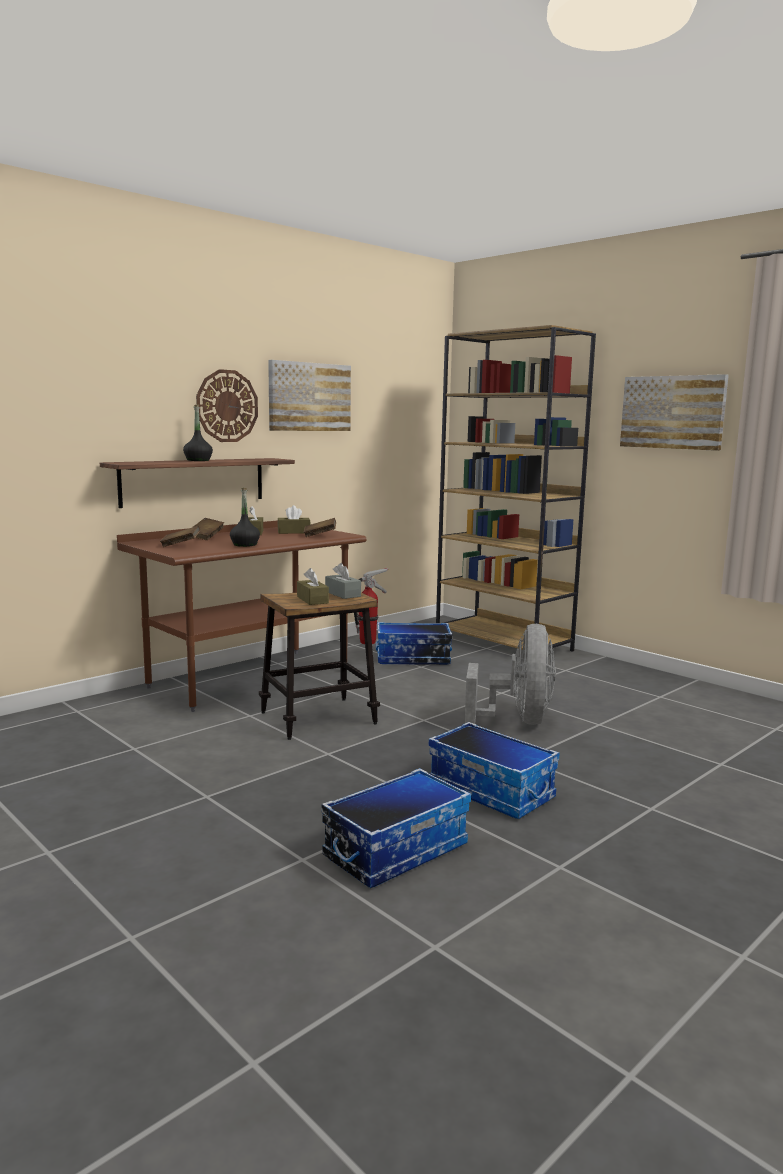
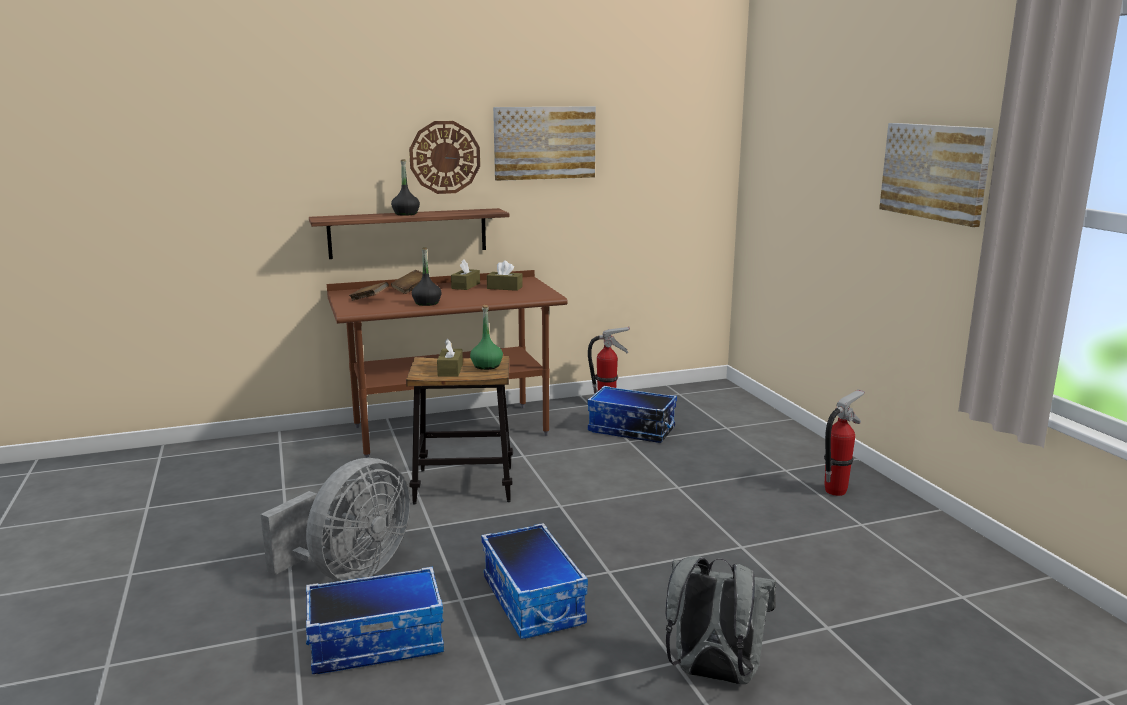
camera: 25 degrees right, 5 degrees up
brown book [304,518,336,537] -> none
grey tissue box [325,563,361,599] -> green bottle [470,305,503,370]
brown bookcase [436,325,596,652] -> none
grey fan [465,624,556,725] -> grey fan moved to [261,458,410,581]
none -> grey backpack [665,556,776,684]
none -> fire extinguisher [824,389,865,496]

